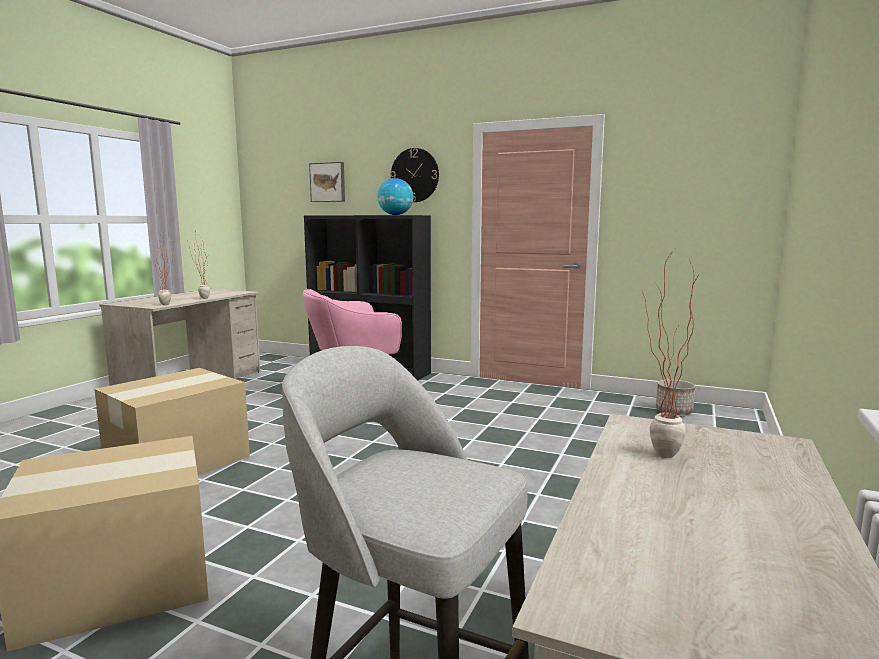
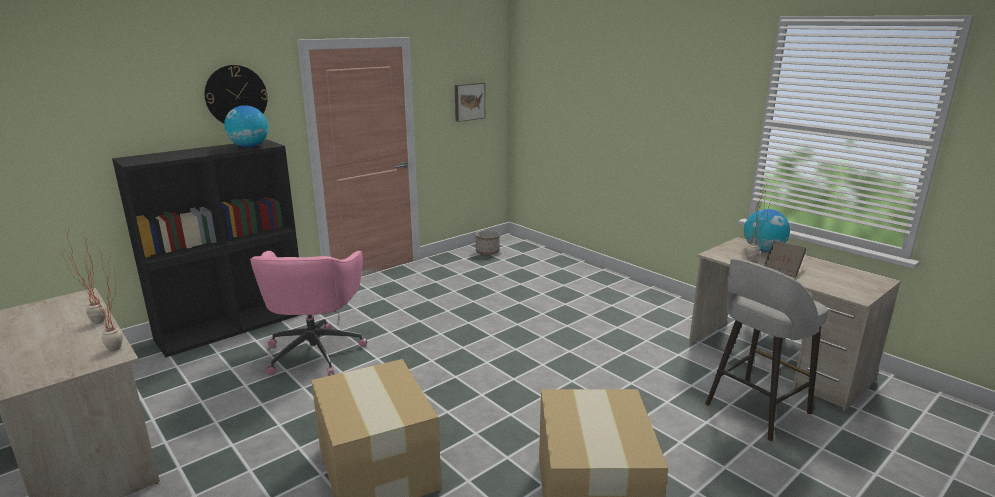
camera: 65 degrees left, 10 degrees up
picture [309,162,345,202] -> picture moved to [455,83,485,122]
none -> globe [743,209,790,252]
none -> brown book [764,241,806,277]

